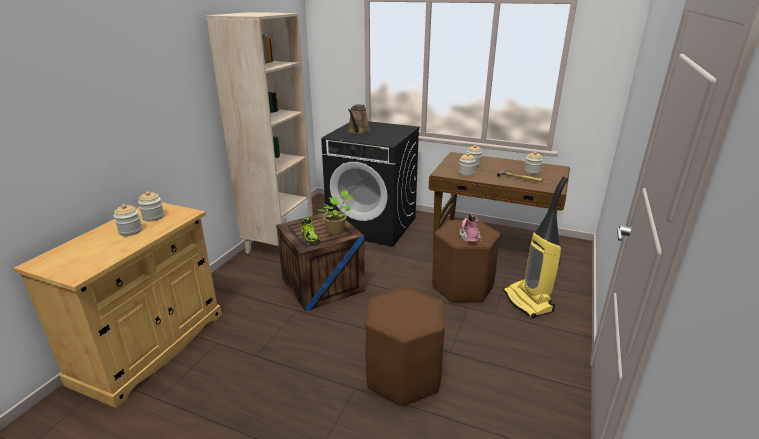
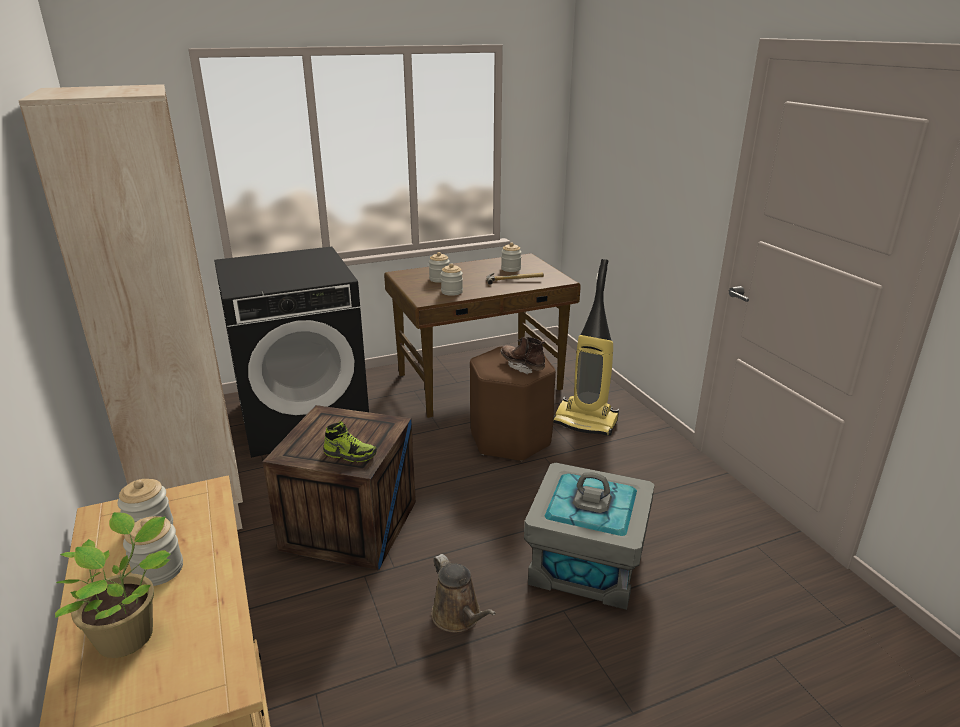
camera: 45 degrees left, 0 degrees up
potted plant [320,190,354,235] -> potted plant moved to [55,512,171,658]
brown watering can [348,104,370,134] -> brown watering can moved to [431,554,496,633]
brown stool [365,287,445,406] -> grey storage box [524,463,655,610]
pink boot [460,213,482,242] -> brown boot [500,336,545,374]

